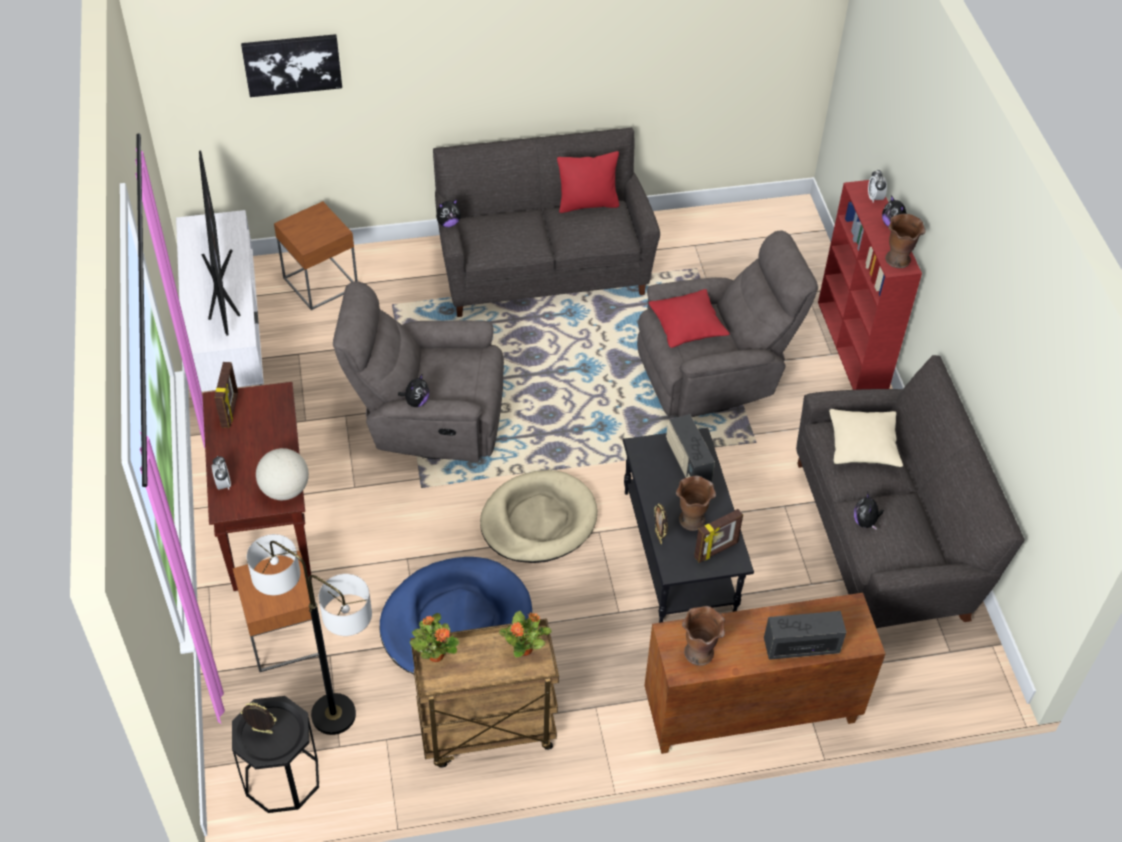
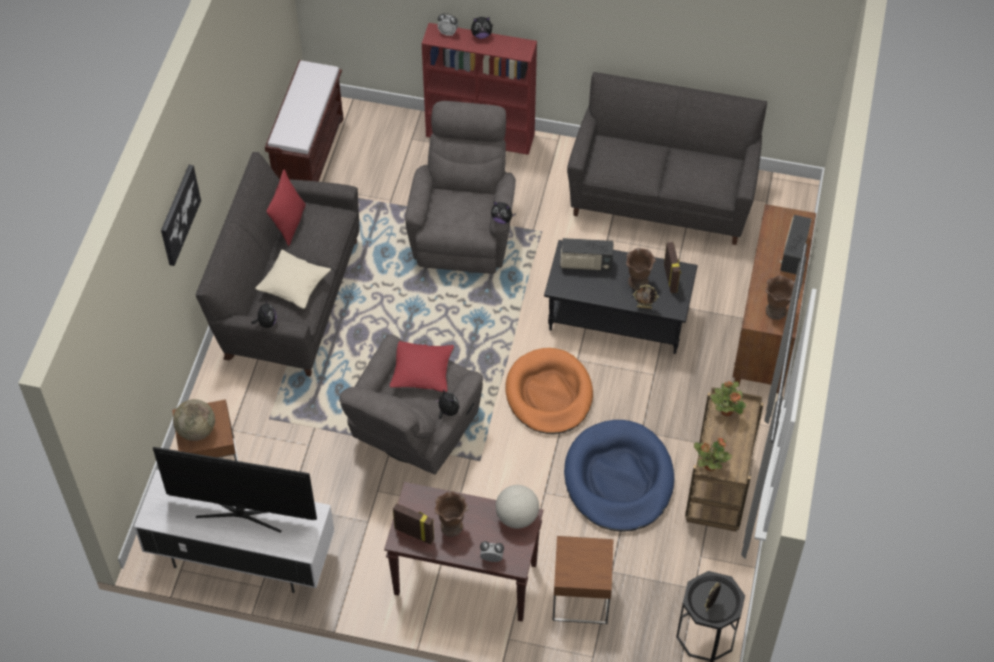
camera: 65 degrees left, 5 degrees up
picture [241,34,342,97] -> picture moved to [161,165,201,266]
floor lamp [247,534,372,735] -> none
beige dog bed [480,470,598,563] -> orange dog bed [506,348,593,434]
red pillow [649,289,730,348] -> red pillow moved to [389,341,454,392]
beige pillow [829,409,903,467] -> beige pillow moved to [255,250,331,309]
plush toy [854,492,884,530] -> plush toy moved to [491,202,516,224]
brown vase [885,214,926,268] -> brown vase moved to [435,491,468,537]
none -> globe [173,399,215,441]
none -> brown bench [265,60,344,182]

